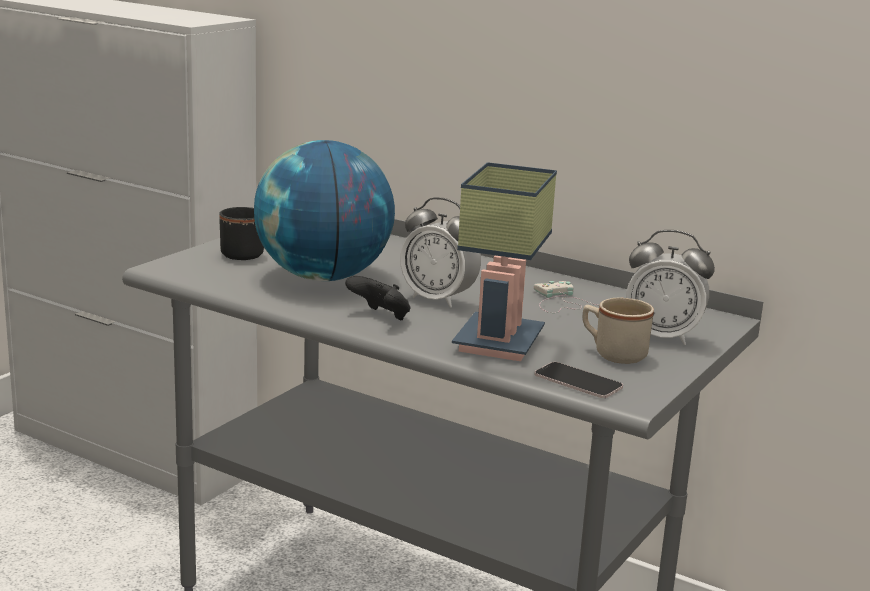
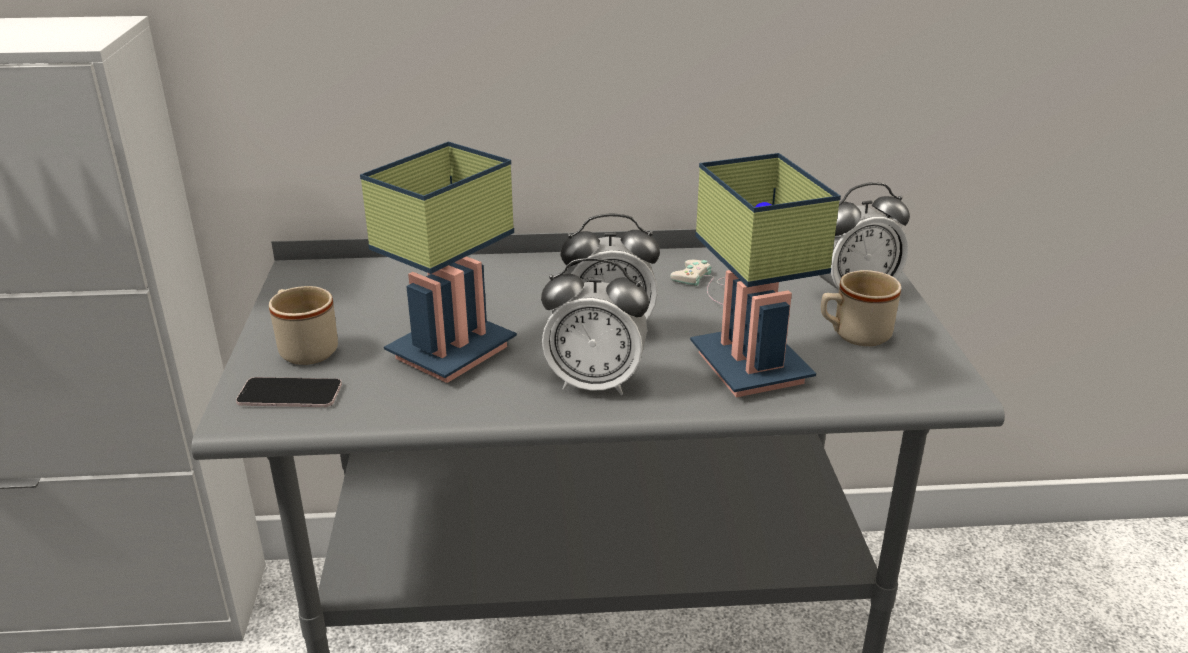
camera: 35 degrees left, 10 degrees up
black mug [219,207,264,260] -> beige mug [269,286,338,365]
globe [254,140,395,281] -> table lamp [360,142,517,383]
black game controller [345,275,411,320] -> alarm clock [541,258,649,395]
phone [534,362,623,398] -> phone moved to [236,377,342,407]

